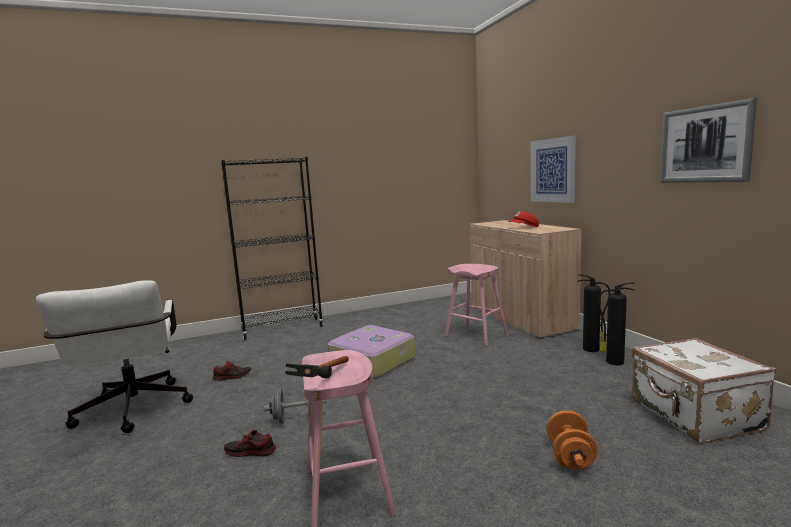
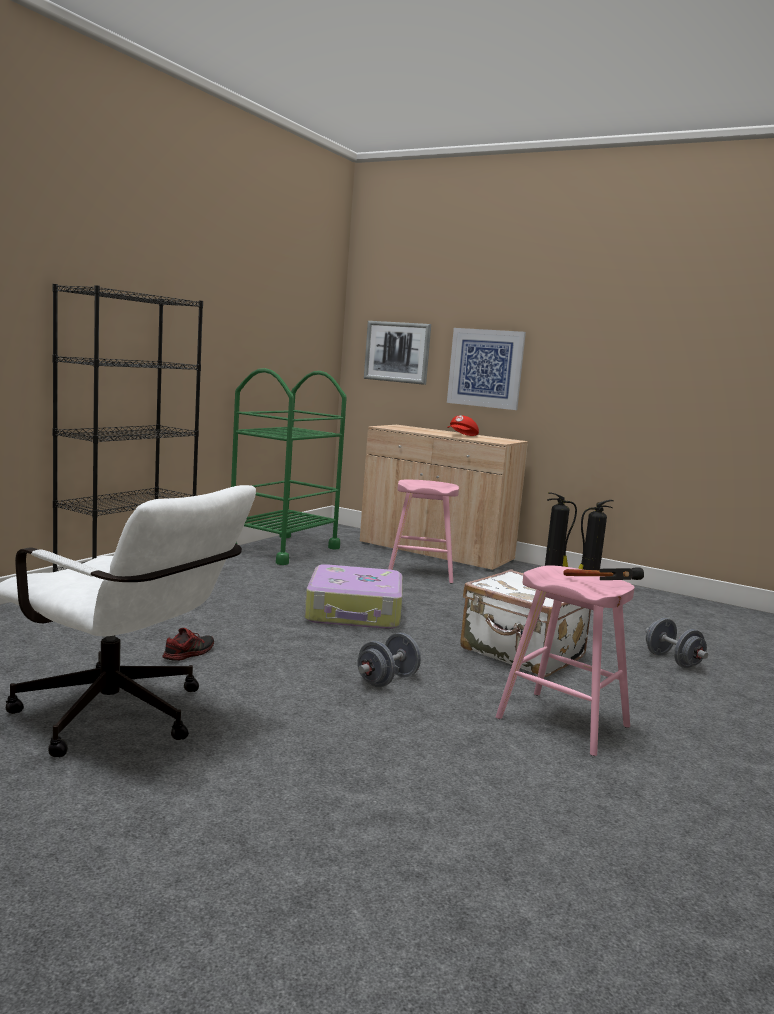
camera: 40 degrees left, 0 degrees up
shoe [224,430,276,457] -> none
orange dumbbell [546,411,598,470] -> grey dumbbell [645,618,708,668]
white suitcase [632,338,776,443] -> white suitcase moved to [460,569,591,677]
picture [660,98,757,183] -> picture moved to [364,321,431,385]
none -> green cart [231,368,347,565]

